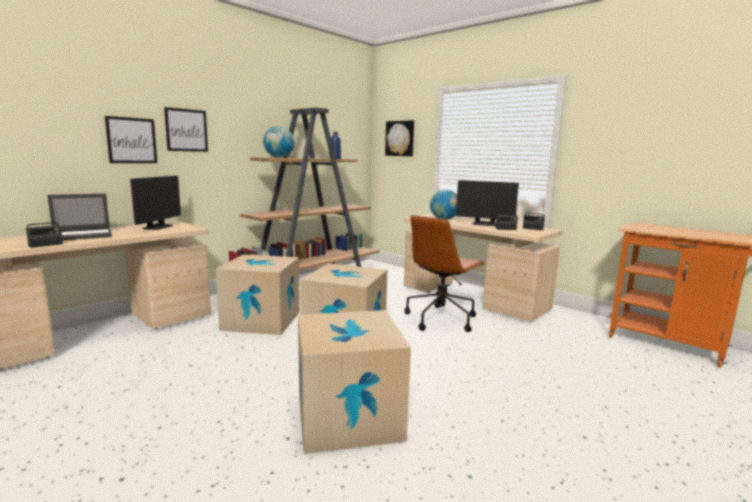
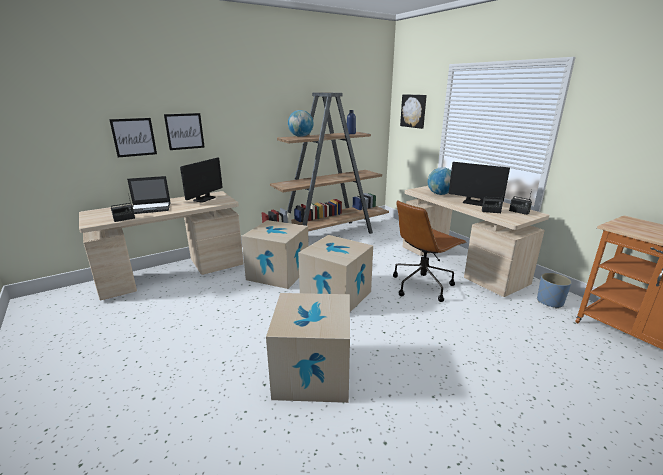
camera: 15 degrees right, 10 degrees up
picture [164,107,208,152] -> picture moved to [109,118,157,157]
none -> blue planter [537,273,572,309]

